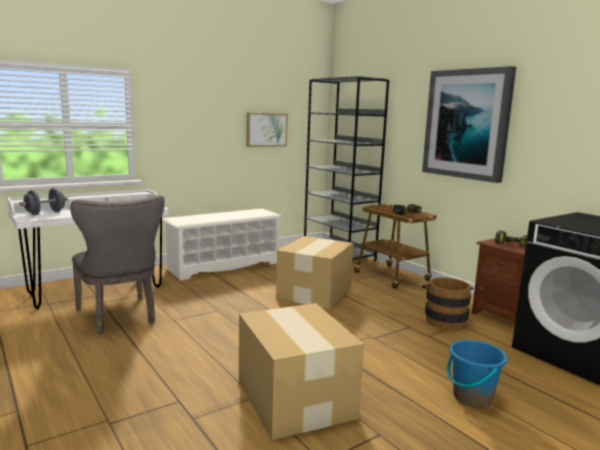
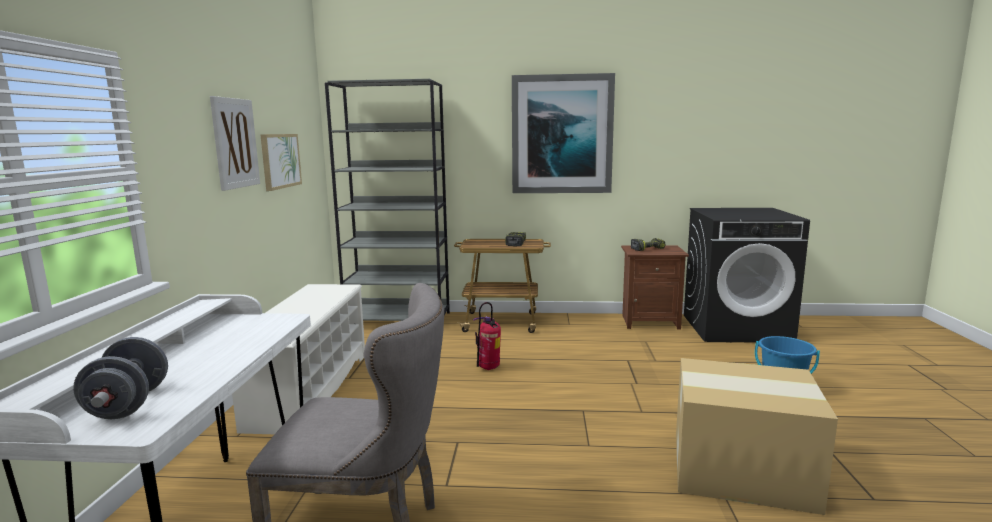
camera: 50 degrees left, 0 degrees up
cardboard box [276,236,354,309] -> fire extinguisher [473,302,501,370]
brown bucket [422,278,474,330] -> none
none -> picture [210,96,260,191]

